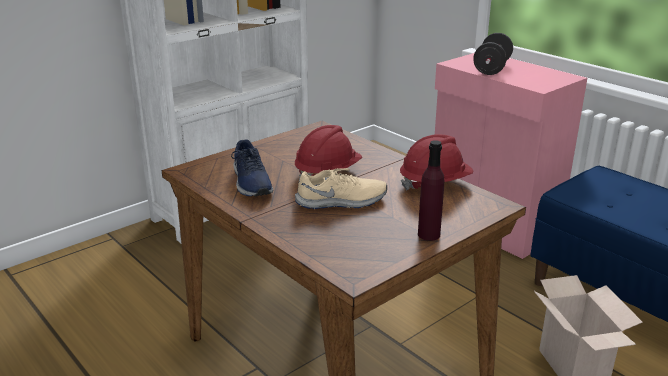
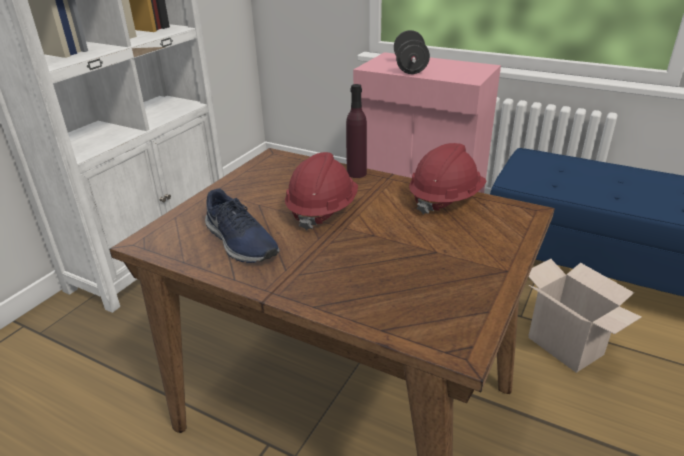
camera: 20 degrees left, 5 degrees up
beige shoe [295,168,387,209] -> none
purple bottle [418,140,444,241] -> purple bottle moved to [346,84,367,178]

